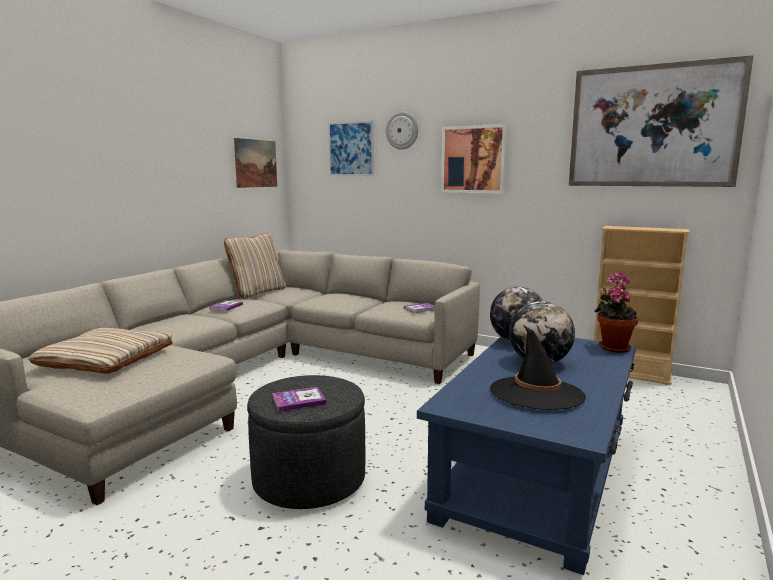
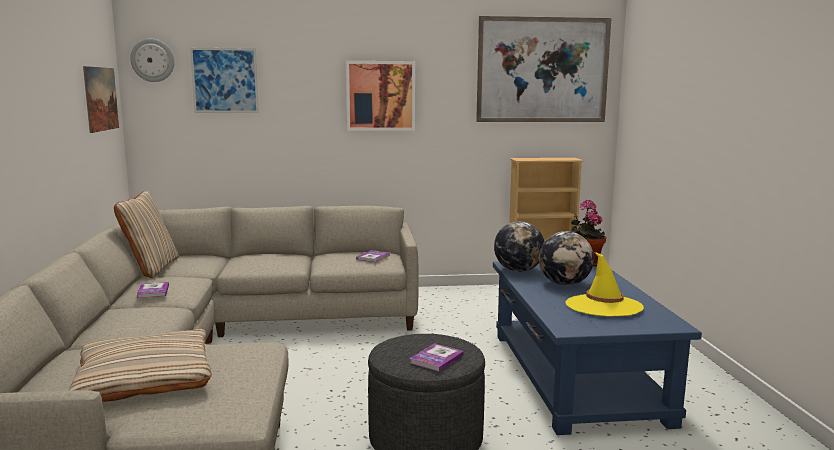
camera: 35 degrees left, 0 degrees up
wall clock [386,112,418,150] -> wall clock moved to [130,39,174,82]
black hat [490,325,586,410] -> yellow hat [565,252,644,316]

